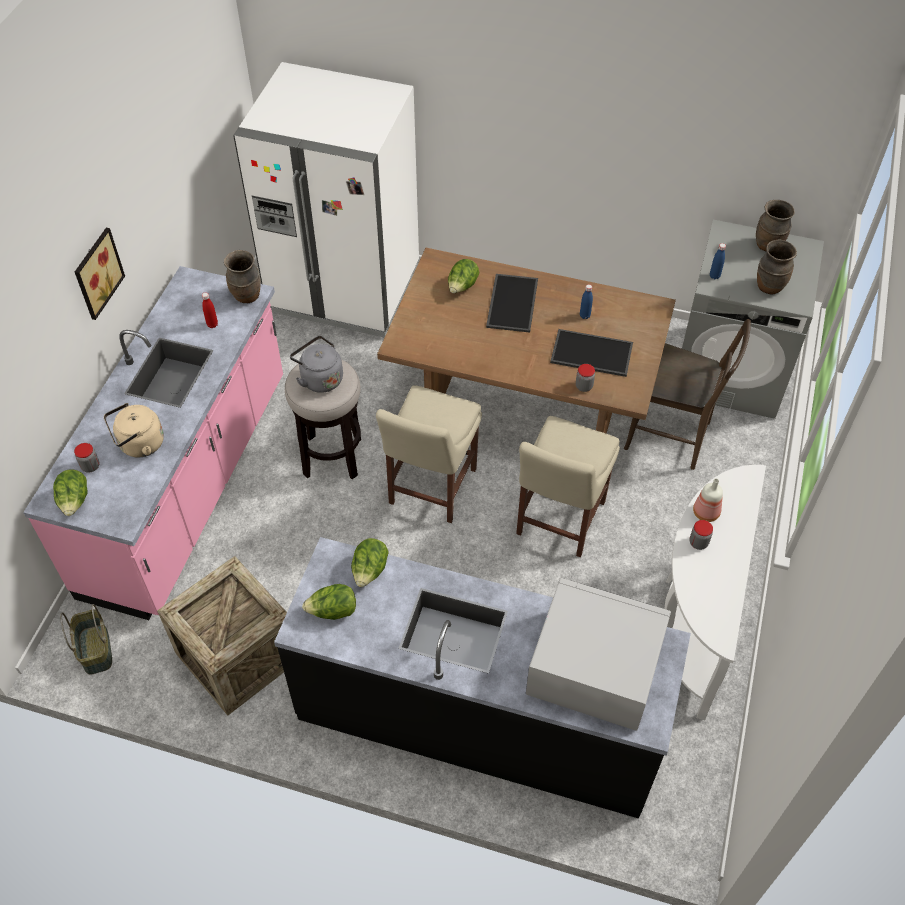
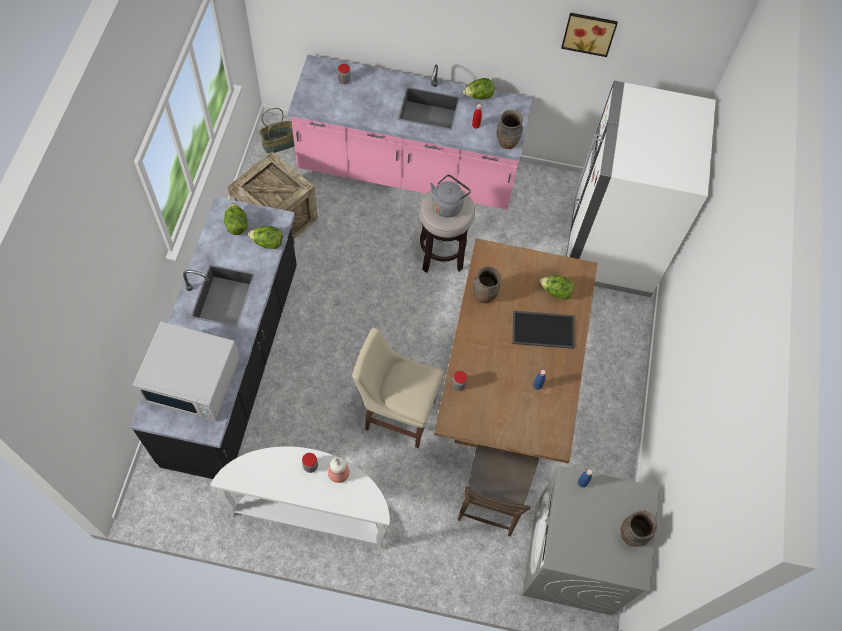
camera: 80 degrees right, 10 degrees up
lettuce [53,470,87,516] -> lettuce moved to [463,78,494,100]
picture [75,228,125,320] -> picture moved to [561,13,618,57]
beige kettle [104,403,164,457] -> none
beige chair [376,385,482,523] -> none
white microwave [526,578,671,731] -> white microwave turned 90 degrees clockwise [132,322,240,421]
tray [550,329,633,377] -> none
brown vase [757,239,797,295] -> brown vase moved to [473,267,502,303]

